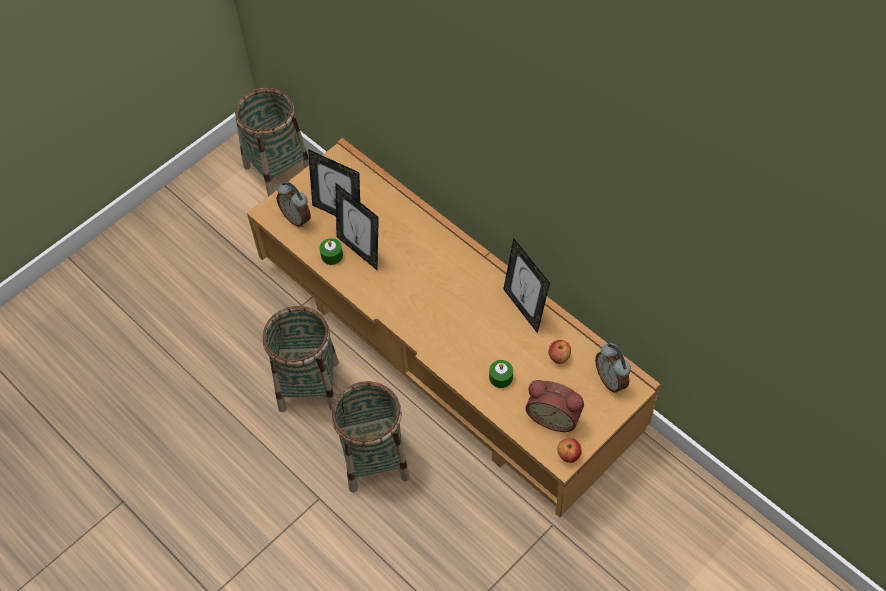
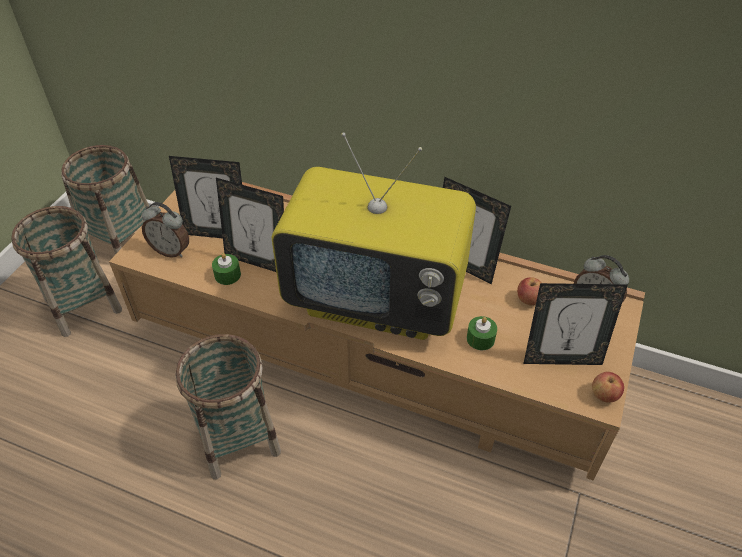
camera: 25 degrees left, 10 degrees down
basket [331,381,410,492] -> basket moved to [11,206,122,337]
alarm clock [526,380,584,432] -> picture frame [523,283,628,365]
none -> television [272,132,476,340]

